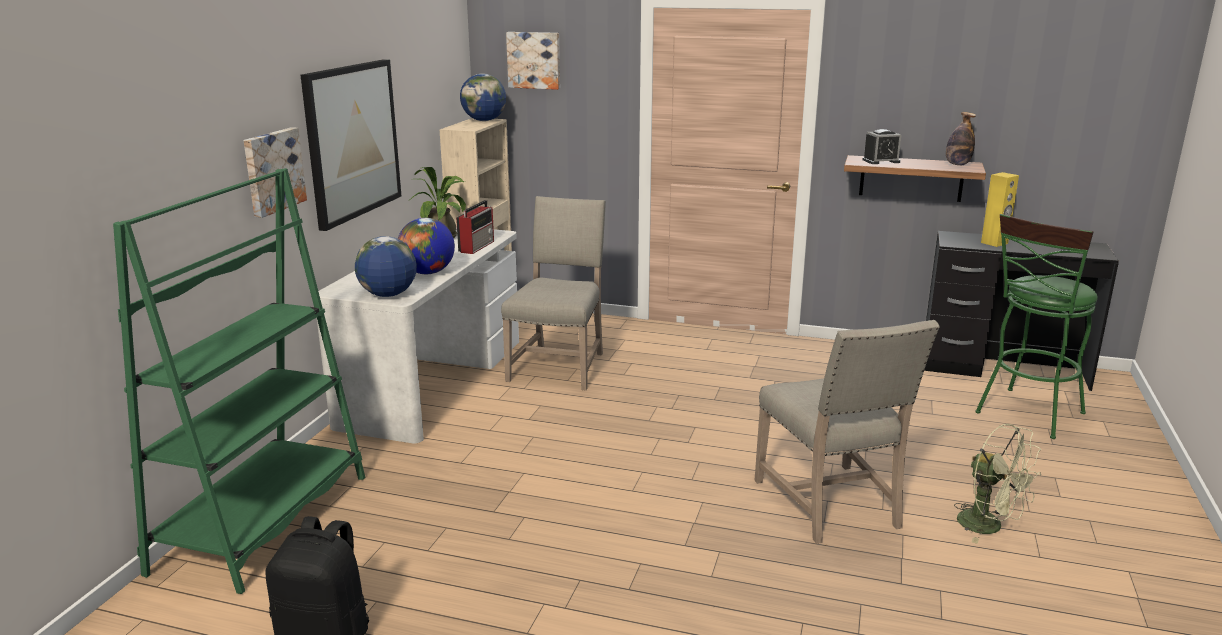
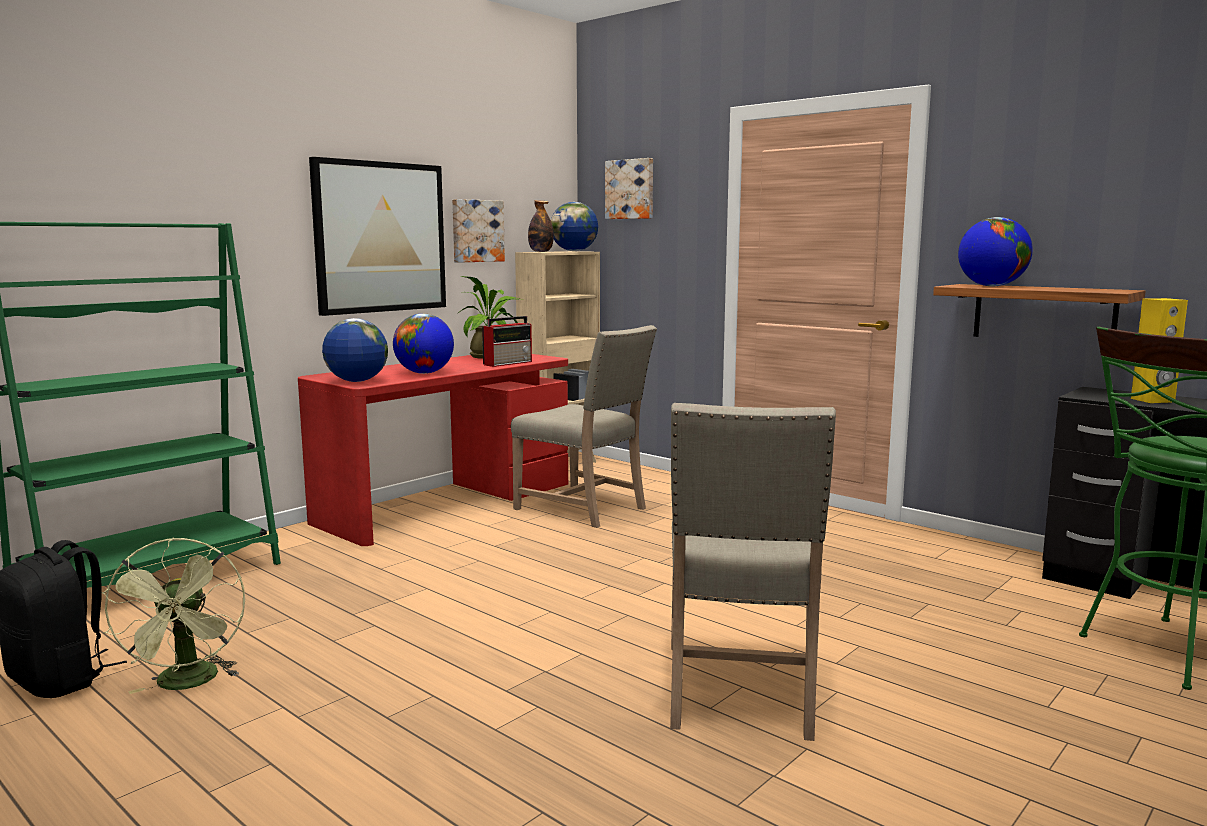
camera: 25 degrees right, 10 degrees down
picture [243,127,307,218] -> picture moved to [452,199,505,263]
white desk [317,226,519,444] -> red desk [298,354,568,546]
beige chair [501,196,606,390] -> beige chair turned 90 degrees clockwise [511,325,657,528]
alarm clock [863,129,901,164] -> globe [958,217,1033,286]
bottle [946,112,976,165] -> bottle moved to [528,200,554,252]
green fan [954,424,1041,544] -> green fan moved to [102,537,245,694]

